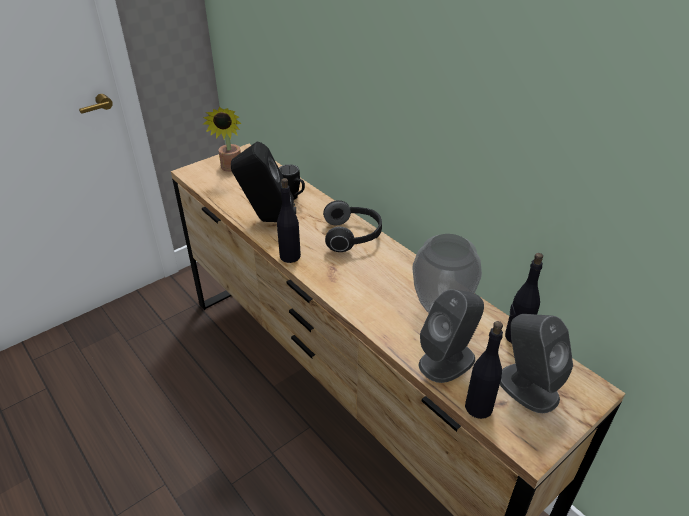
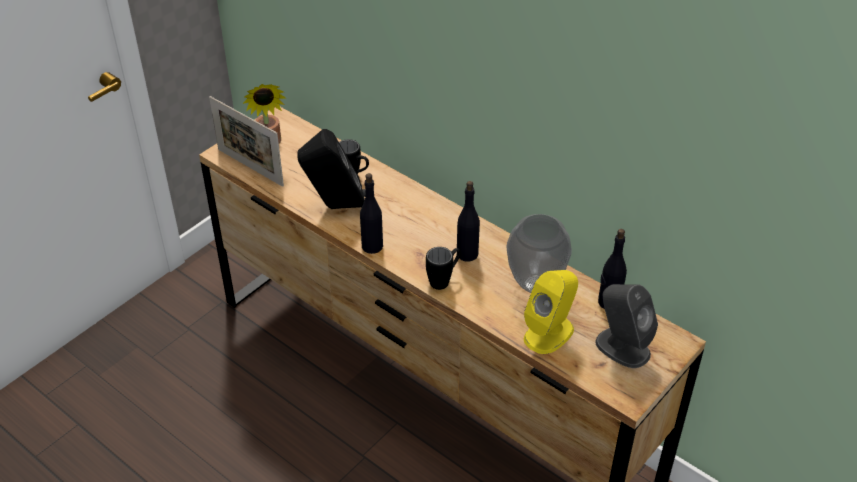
camera: 10 degrees left, 5 degrees up
headphones [323,200,382,252] -> none
grey speaker [419,289,484,383] -> yellow speaker [524,270,578,354]
black bottle [465,321,503,419] -> black bottle moved to [457,181,480,262]
none -> picture frame [209,96,284,187]
none -> black mug [426,247,460,290]

